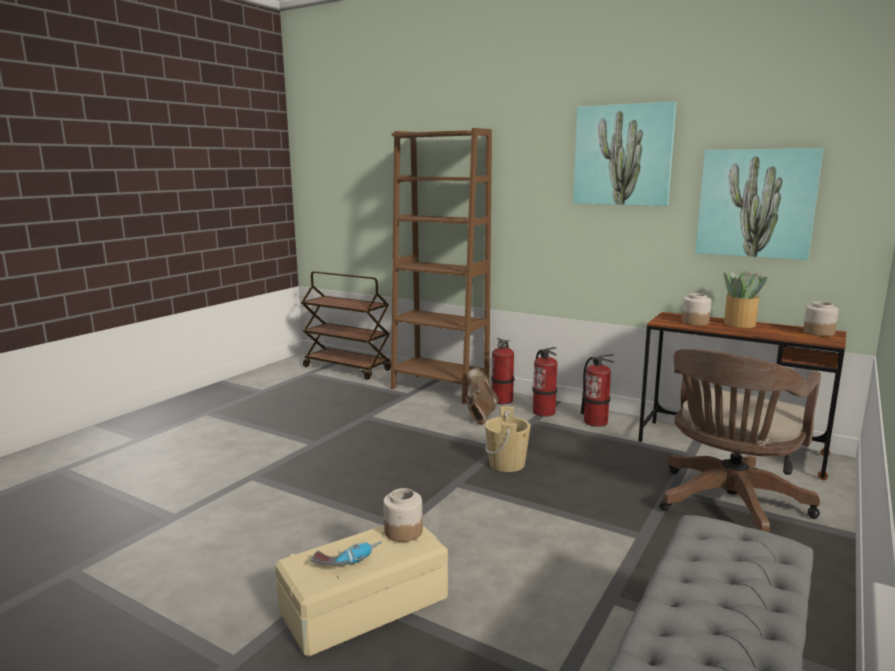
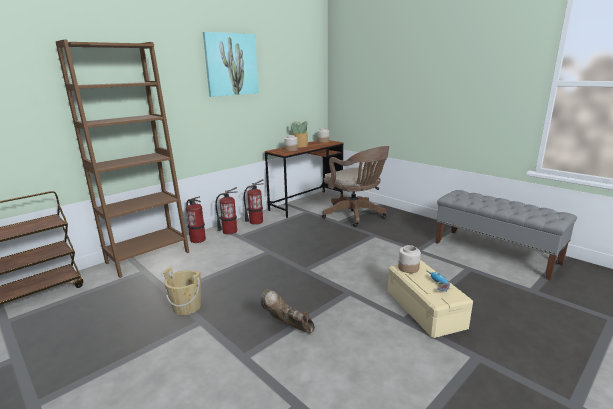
camera: 75 degrees left, 5 degrees up
brown boot [465,368,498,425] -> brown boot moved to [261,289,314,333]
beige bucket [485,407,531,472] -> beige bucket moved to [163,267,201,315]
picture [695,148,824,260] -> none

